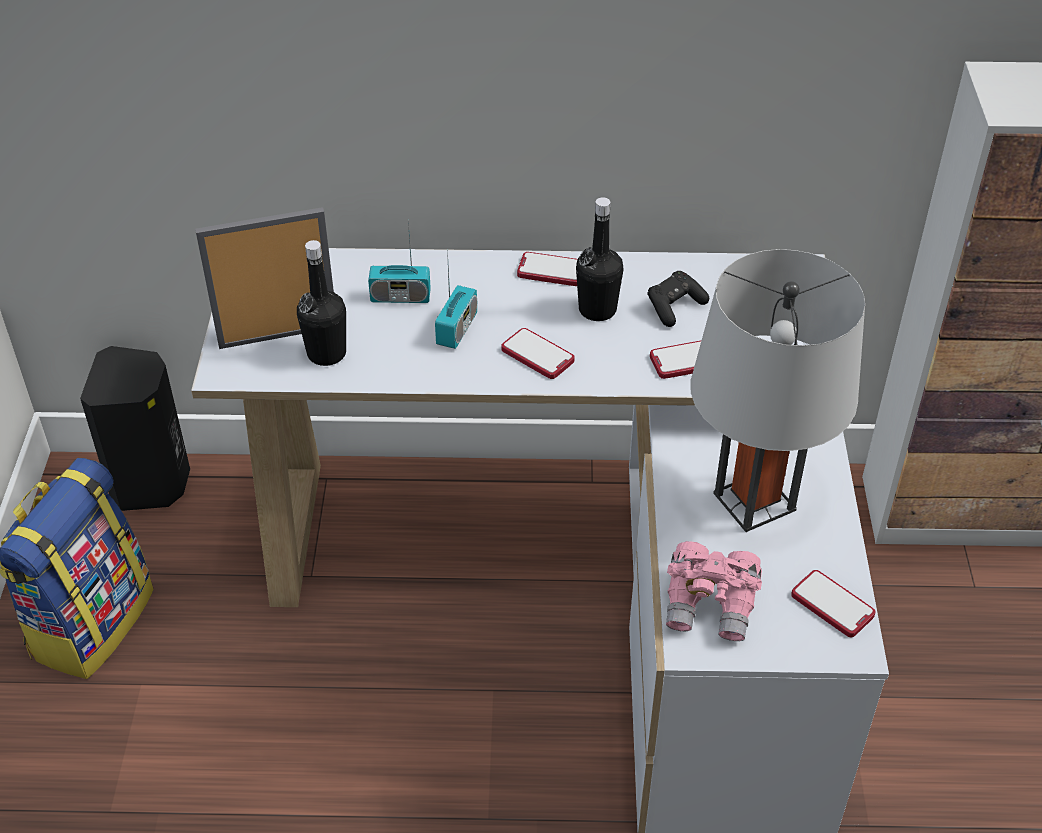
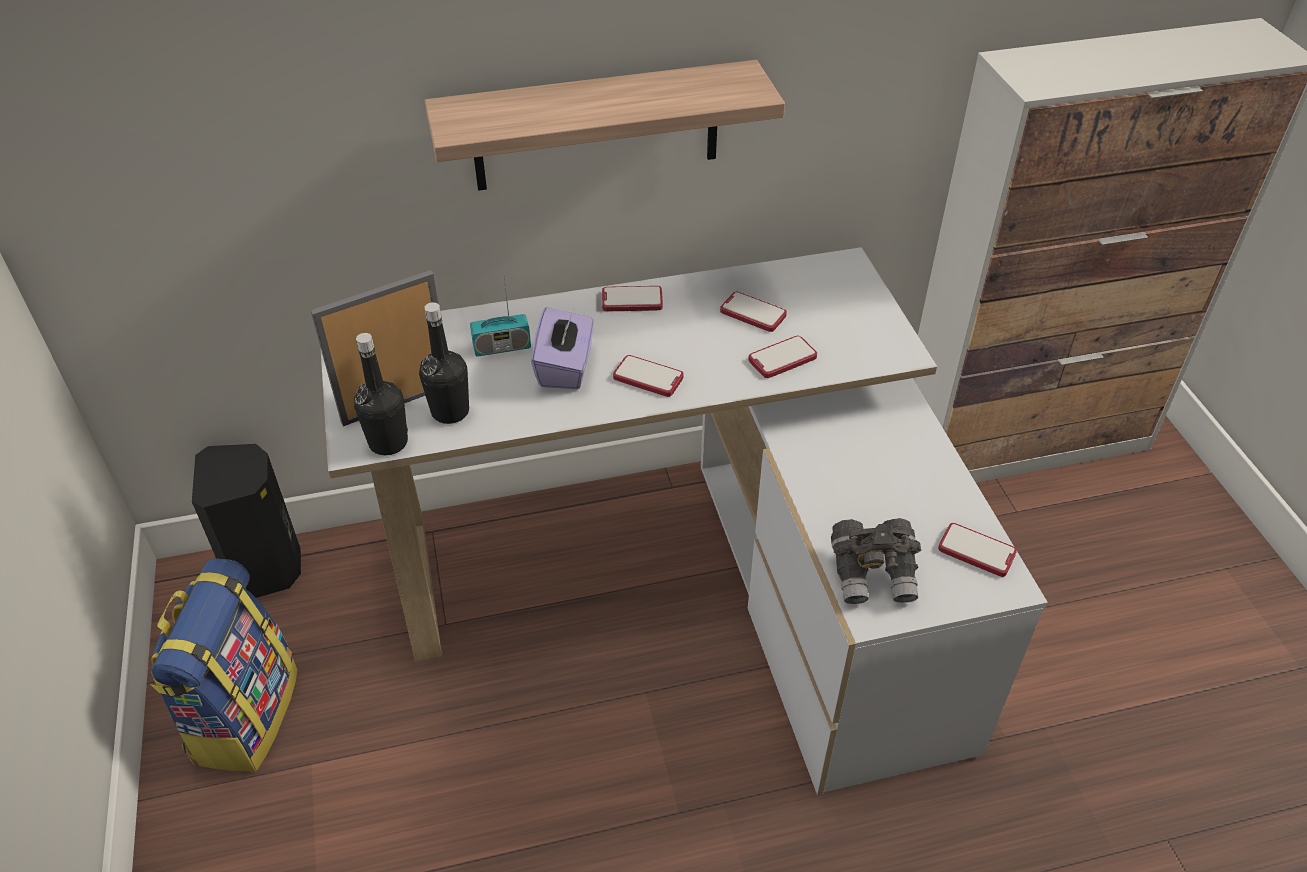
camera: 15 degrees left, 0 degrees up
radio [435,249,477,349] -> purple tissue box [531,307,594,389]
black bottle [576,197,624,321] -> black bottle moved to [354,333,408,455]
black game controller [647,271,709,327] -> phone [720,292,787,332]
pink binoculars [666,541,762,641] -> grey binoculars [831,518,921,604]
grey table lamp [691,249,865,532] -> none
none -> shelf [424,60,785,191]

